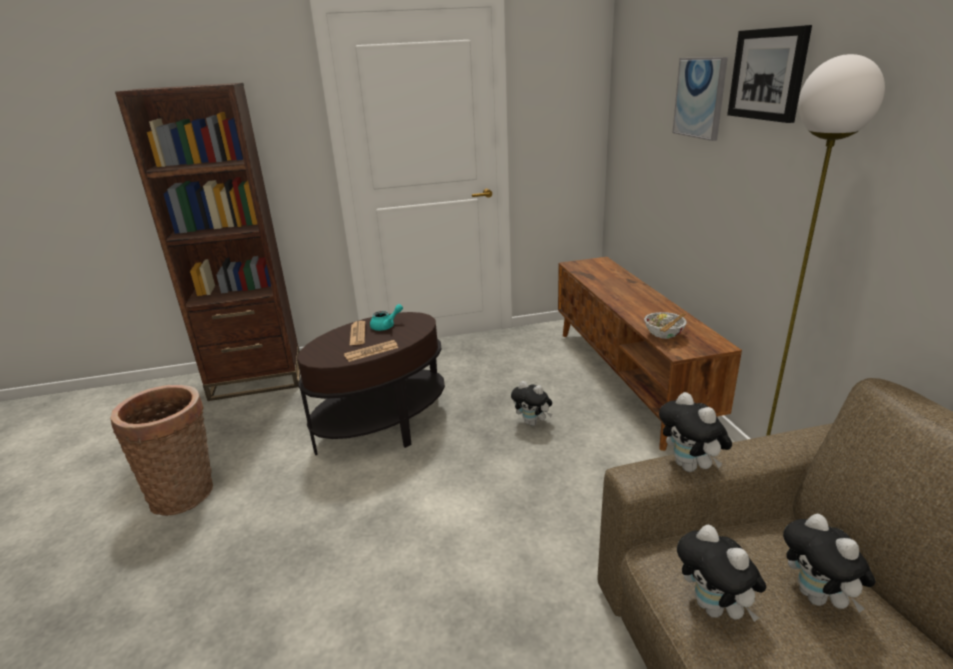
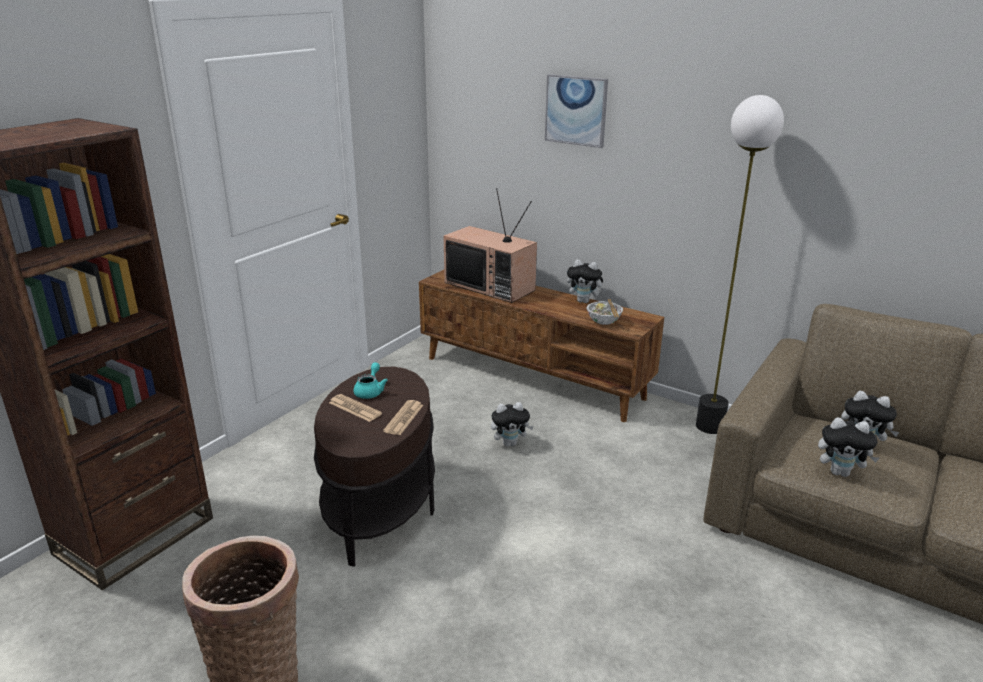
camera: 45 degrees left, 0 degrees up
plush toy [659,392,732,472] -> plush toy moved to [567,260,606,303]
picture [727,25,812,123] -> none
none -> television [444,188,537,303]

